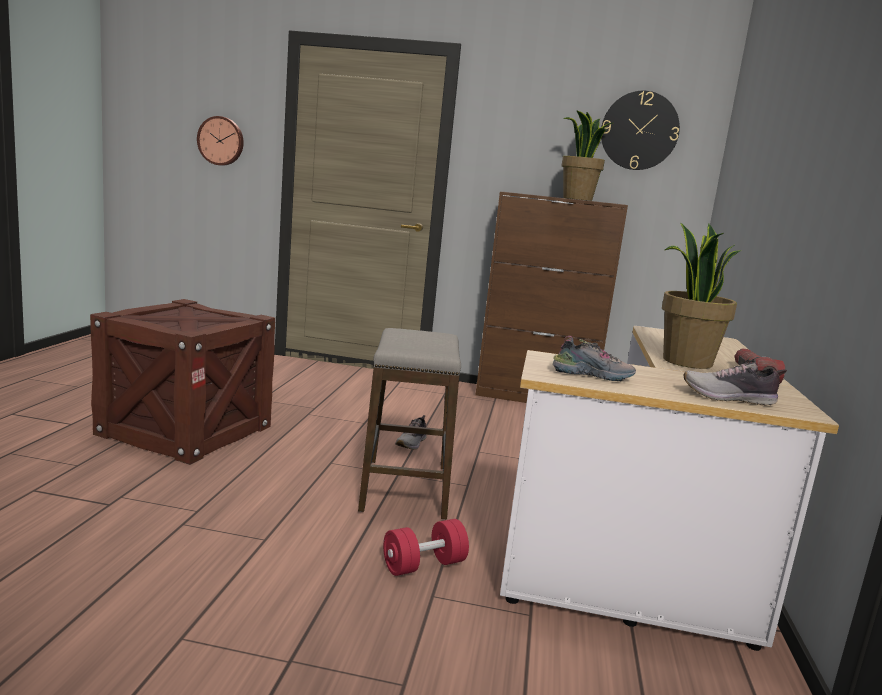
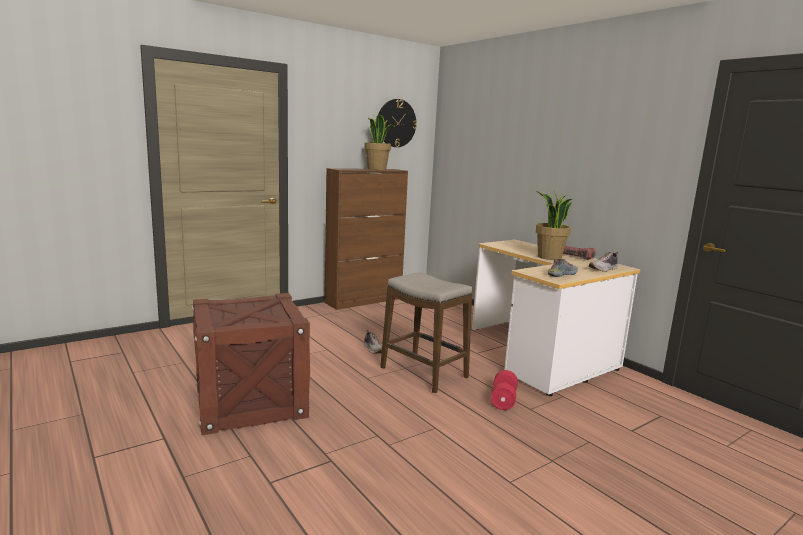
camera: 45 degrees left, 0 degrees up
wall clock [197,116,244,166] -> none

